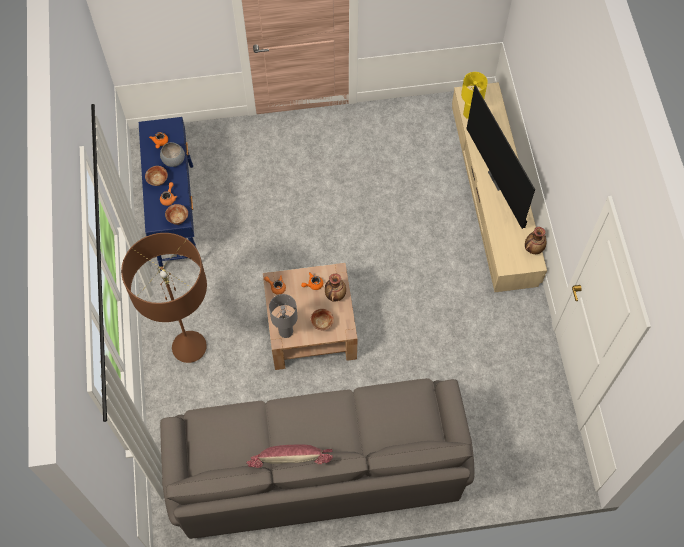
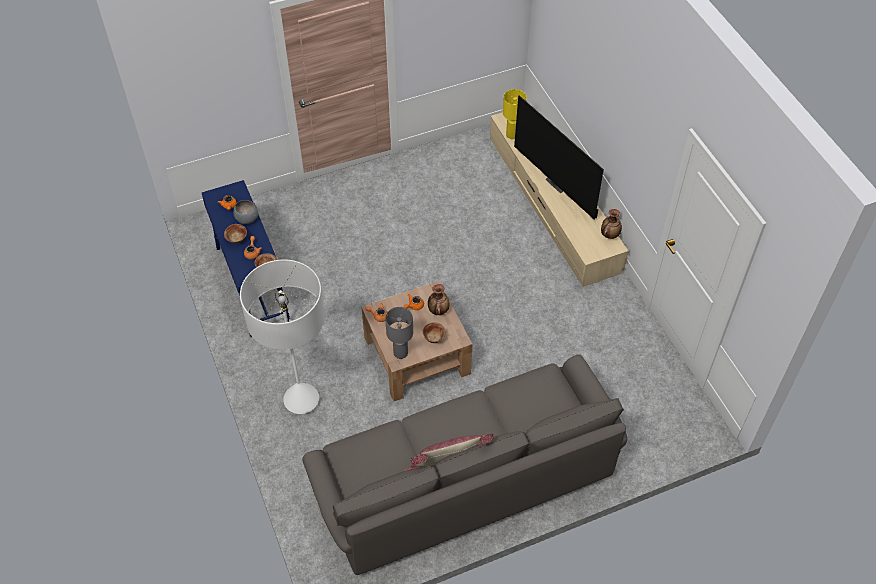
camera: 15 degrees left, 10 degrees down
brown floor lamp [121,233,207,363] -> white floor lamp [240,260,325,414]

